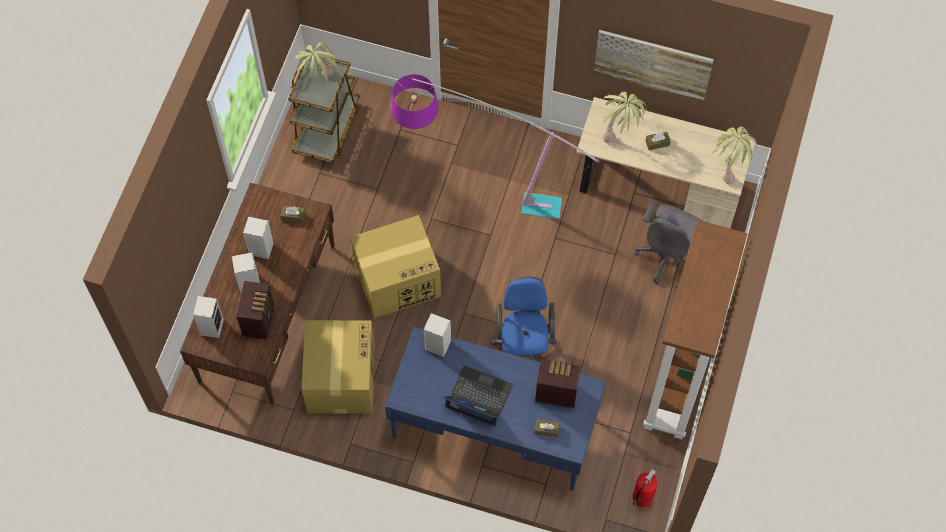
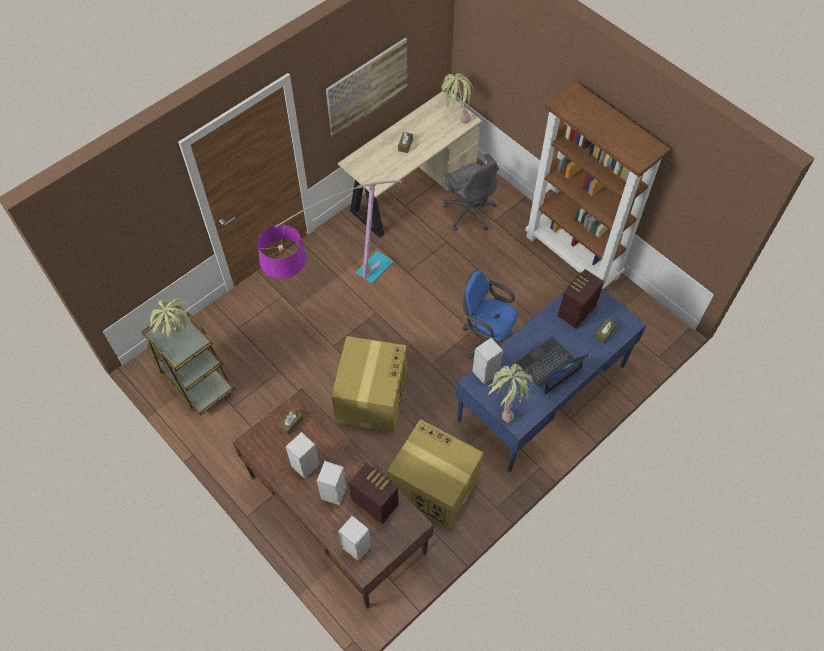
camera: 60 degrees left, 5 degrees down
potted plant [603,92,647,143] -> potted plant moved to [488,364,533,423]
fire extinguisher [633,469,658,507] -> none

